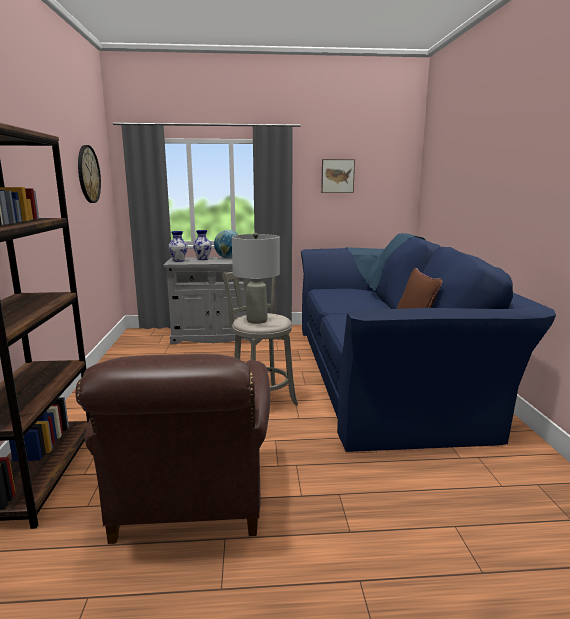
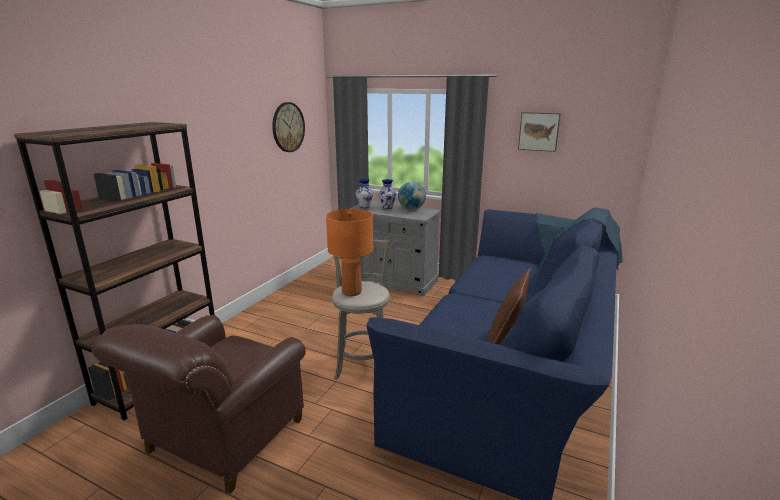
camera: 30 degrees right, 5 degrees up
grey table lamp [232,233,280,324] -> orange table lamp [326,209,373,296]

